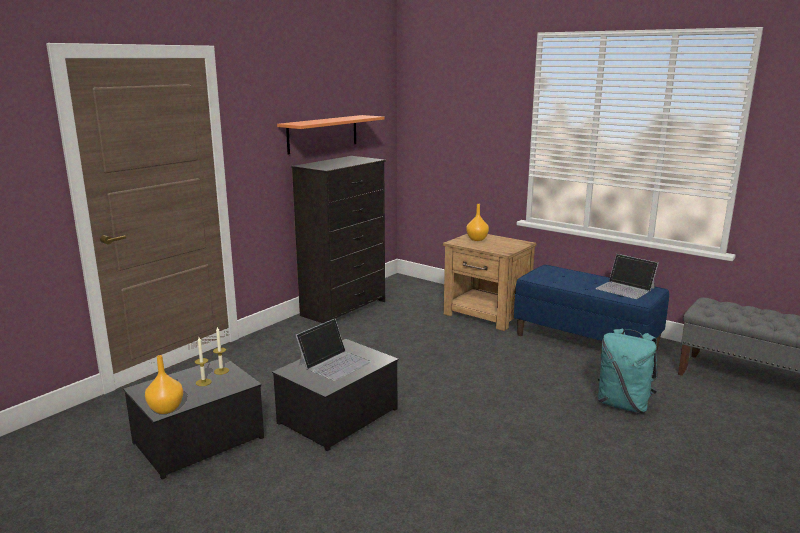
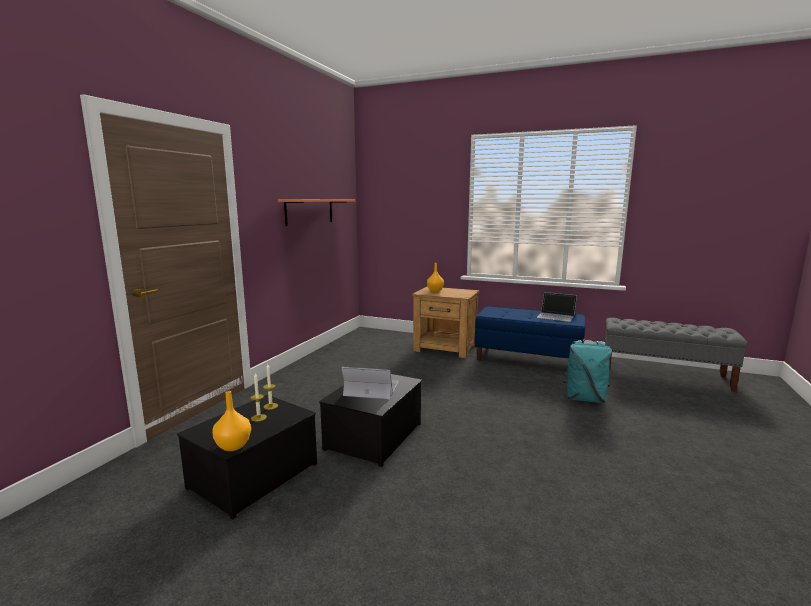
camera: 15 degrees left, 5 degrees down
black dresser [291,156,385,323] -> none
laptop [296,319,371,381] -> laptop turned 105 degrees counterclockwise [341,367,398,399]

